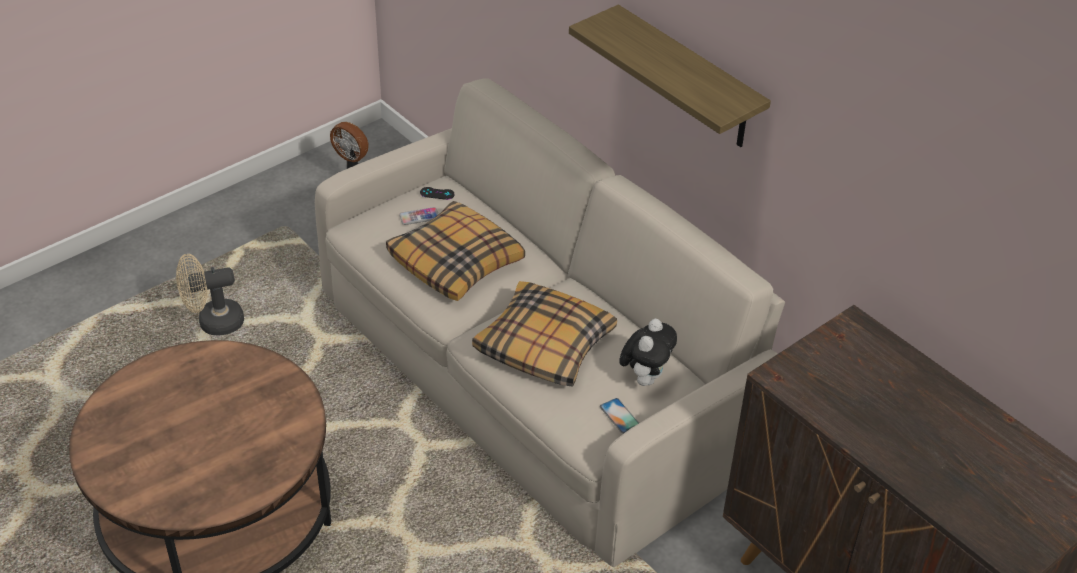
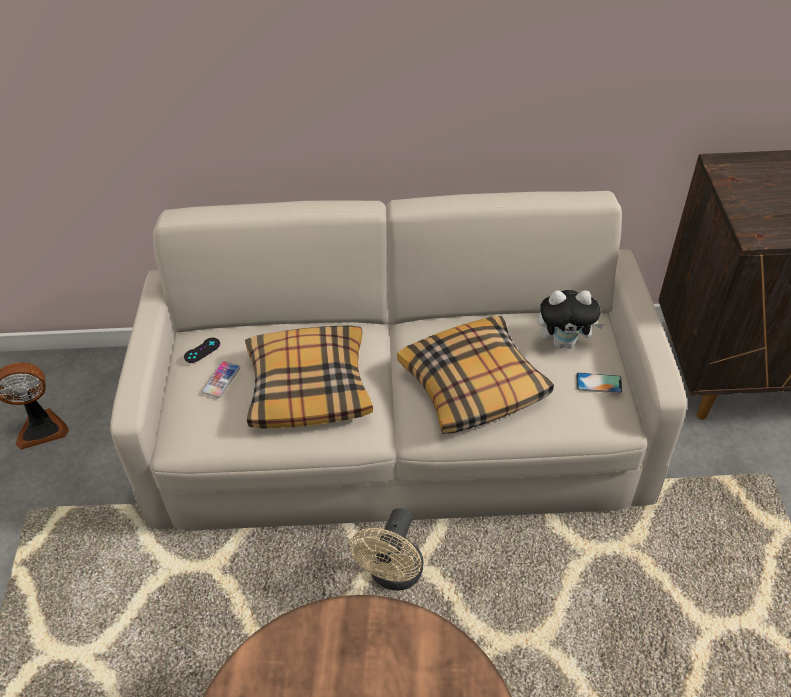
camera: 50 degrees left, 5 degrees up
beige fan [176,254,244,335] -> beige fan moved to [350,508,423,591]
shelf [569,4,771,147] -> none
plush toy [619,319,677,386] -> plush toy turned 120 degrees clockwise [538,290,605,349]

